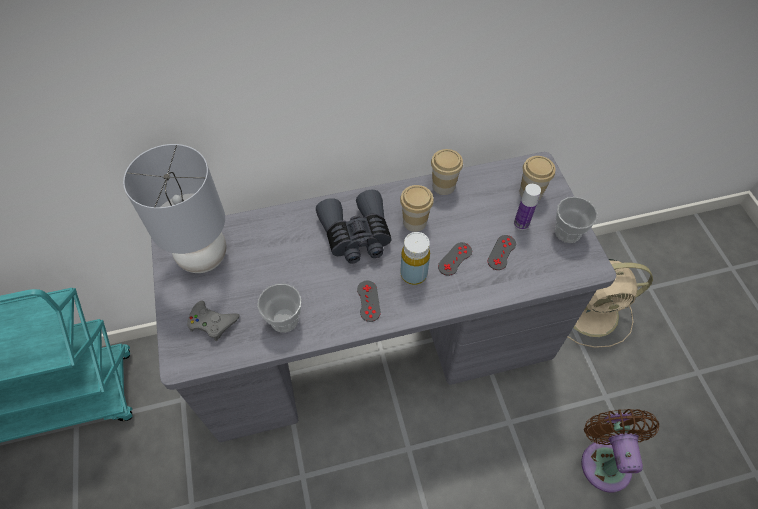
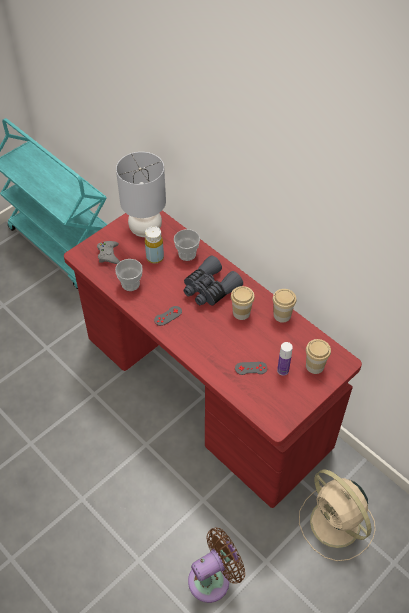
camera: 60 degrees right, 5 degrees down
grey desk [151,152,616,442] -> red desk [64,210,362,508]
yellow bottle [400,232,430,285] -> yellow bottle moved to [145,226,164,264]
grey game controller [438,242,472,276] -> none
cup [555,197,598,243] -> cup moved to [174,229,200,261]

